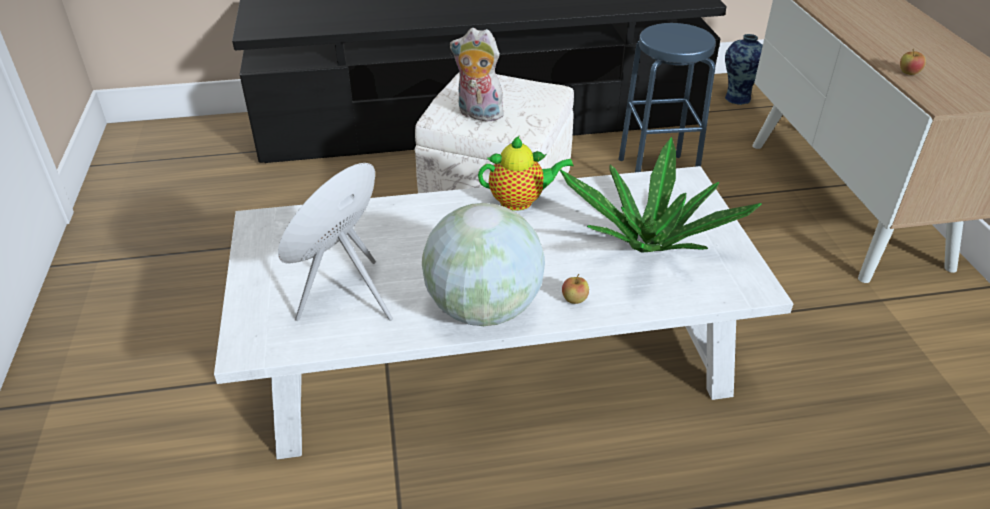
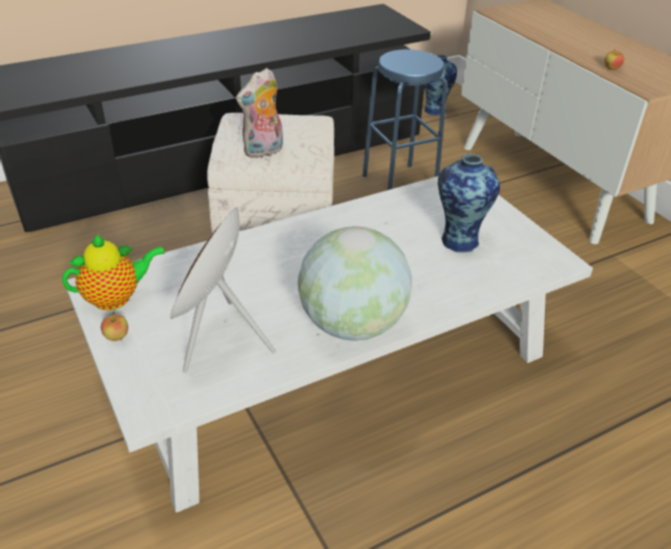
camera: 20 degrees left, 0 degrees up
plush toy [450,28,509,121] -> plush toy turned 45 degrees counterclockwise [236,68,283,159]
teapot [478,136,574,211] -> teapot moved to [62,234,165,310]
potted plant [560,137,762,253] -> vase [438,154,500,252]
apple [562,274,589,304] -> apple moved to [101,312,128,341]

